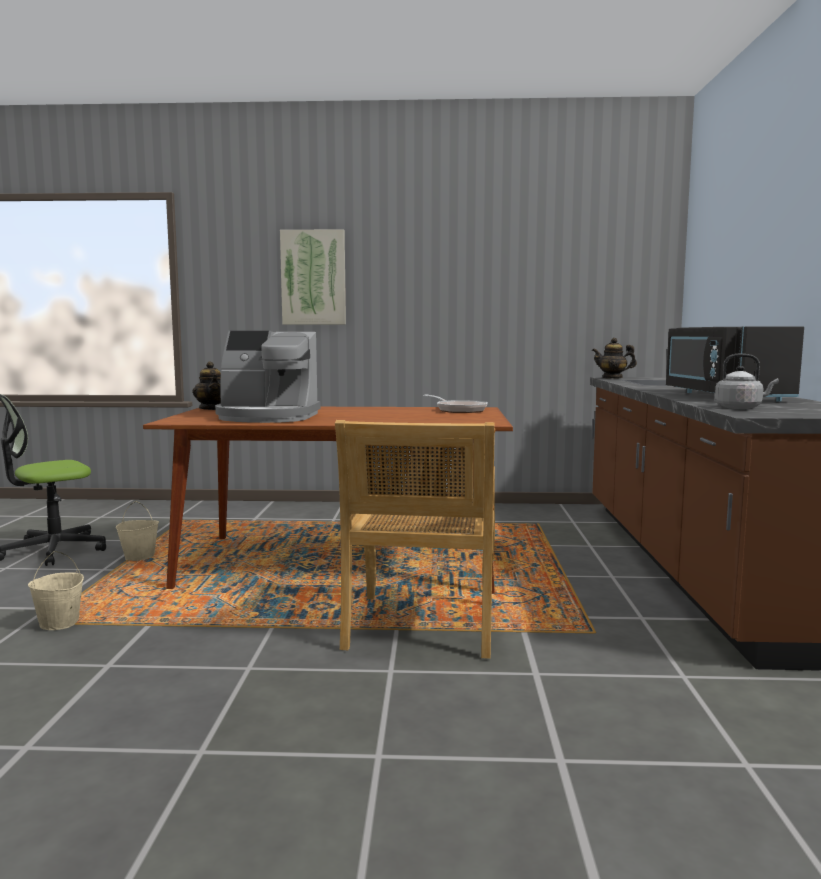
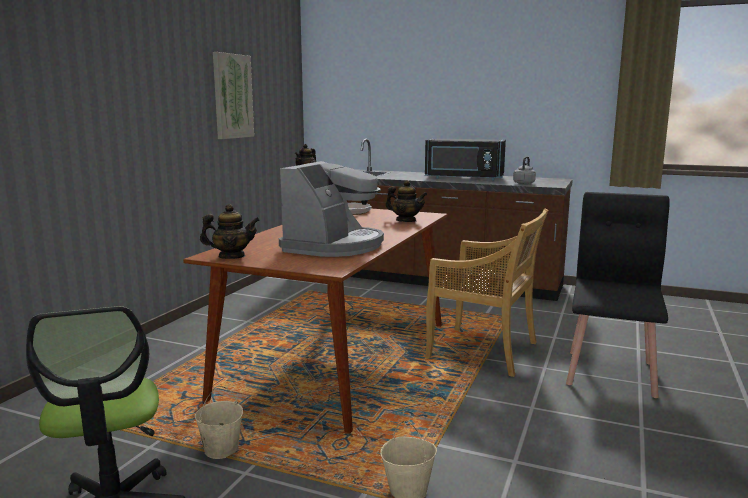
camera: 70 degrees left, 5 degrees up
picture [280,229,346,325] -> picture moved to [213,52,254,139]
none -> teapot [386,180,427,222]
none -> black chair [566,192,670,398]

